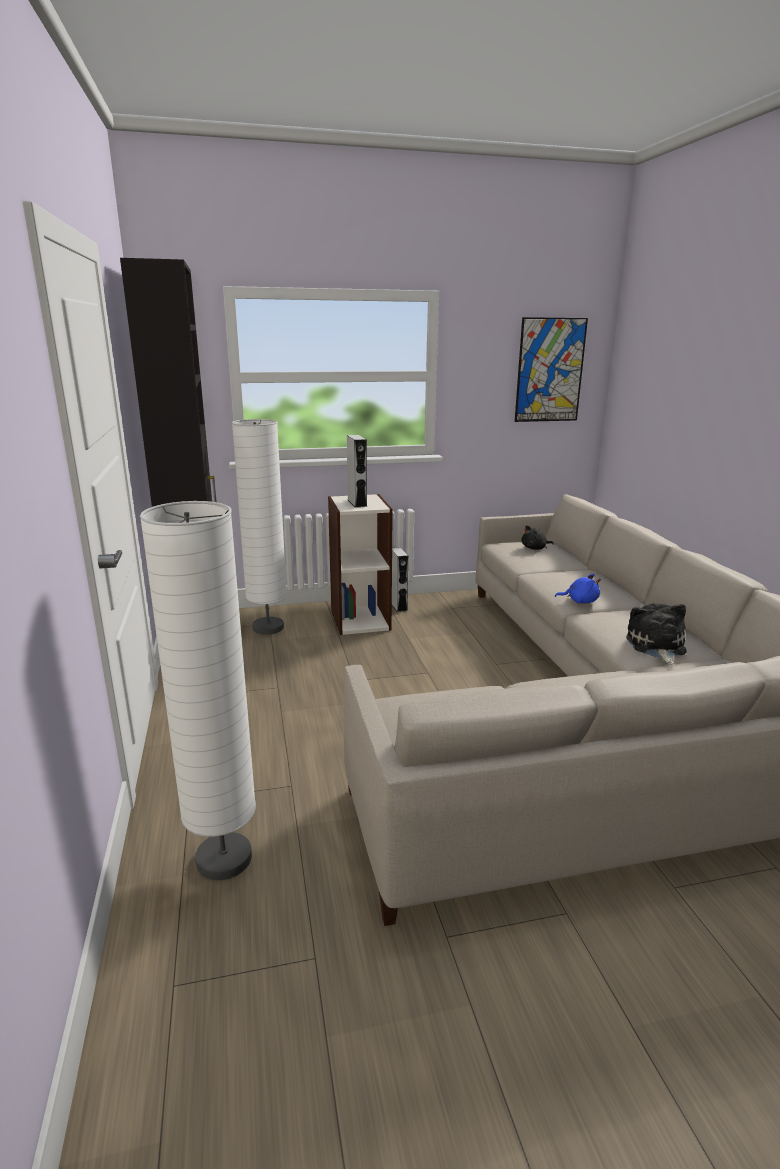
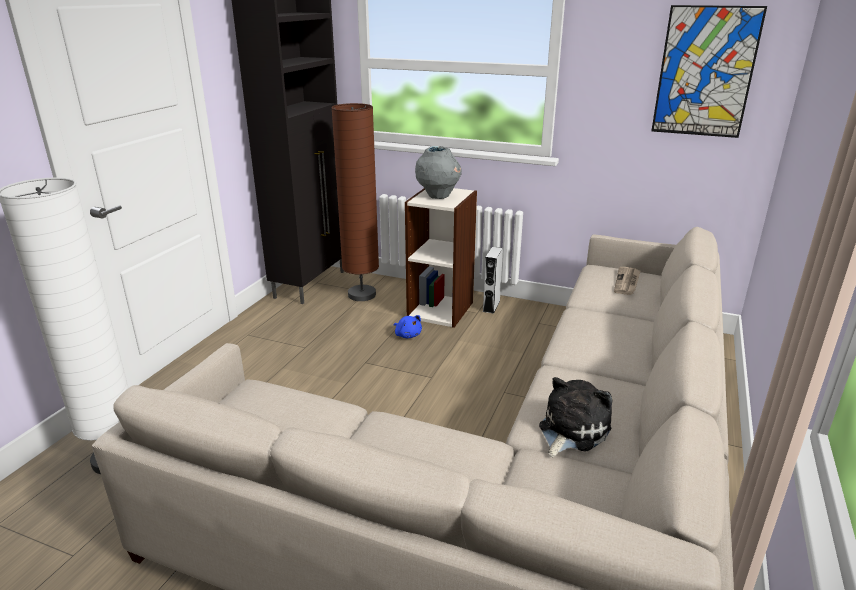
camera: 35 degrees right, 5 degrees up
white floor lamp [232,419,287,635] -> brown floor lamp [331,103,379,301]
grey speaker [347,435,367,508] -> grey vase [415,146,462,199]
black plush toy [522,525,554,550] -> newspaper [614,267,641,295]
blue plush toy [555,574,601,603] -> blue plush toy moved to [394,315,422,338]

